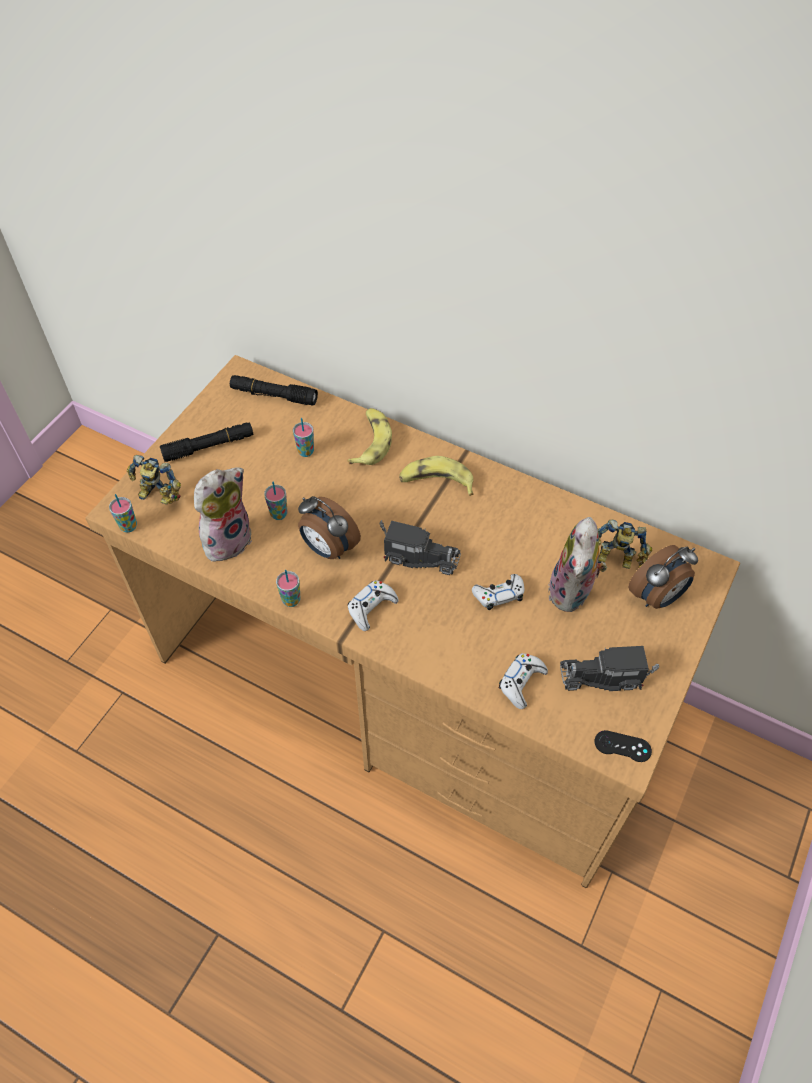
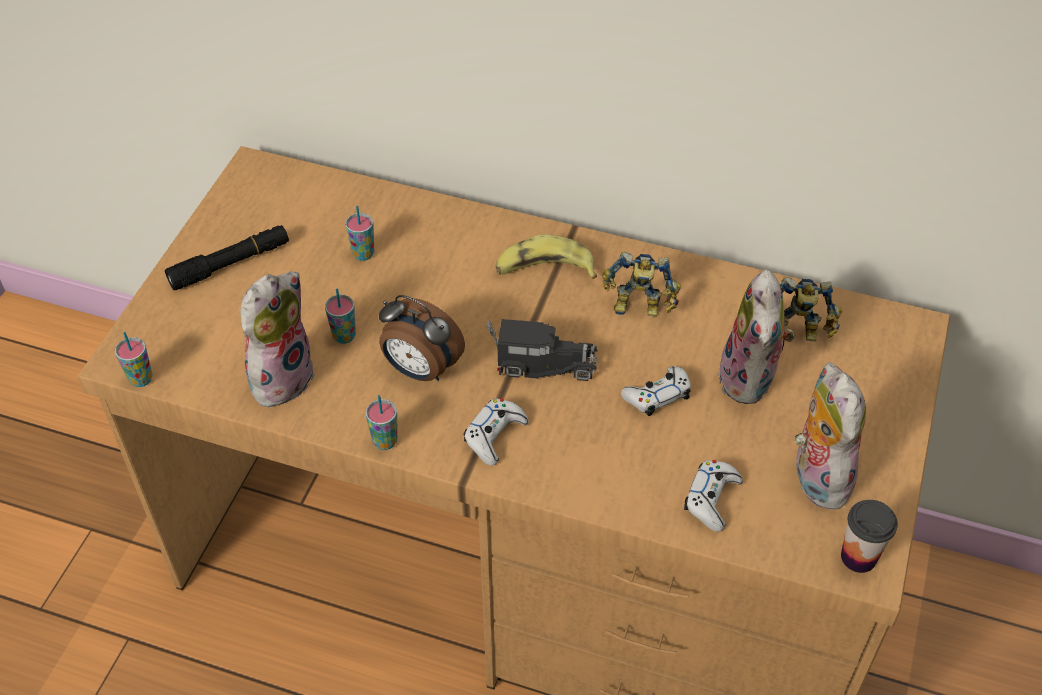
camera: 10 degrees left, 5 degrees down
toy robot [127,455,181,505] -> toy robot moved to [602,252,681,317]
black flashlight [230,375,318,406] -> none
banana [347,408,392,465] -> none
toy truck [560,646,660,691] -> plush toy [795,362,866,510]
black game controller [595,730,652,762] -> cup [841,500,898,573]
alarm clock [628,545,698,609] -> none

